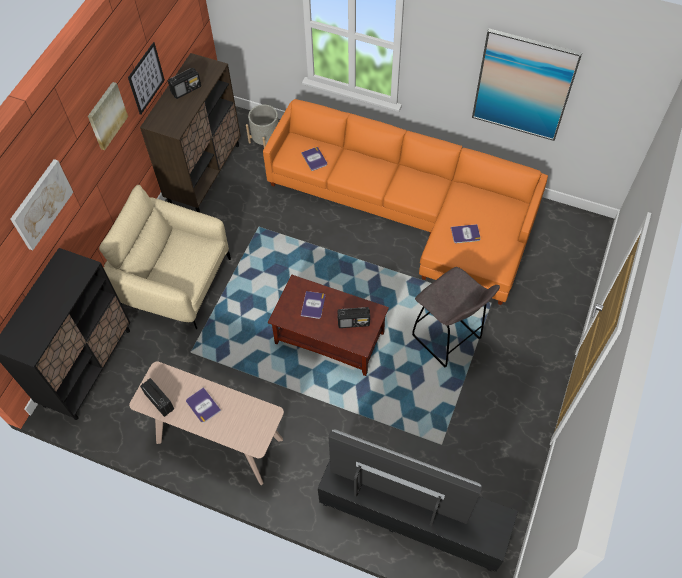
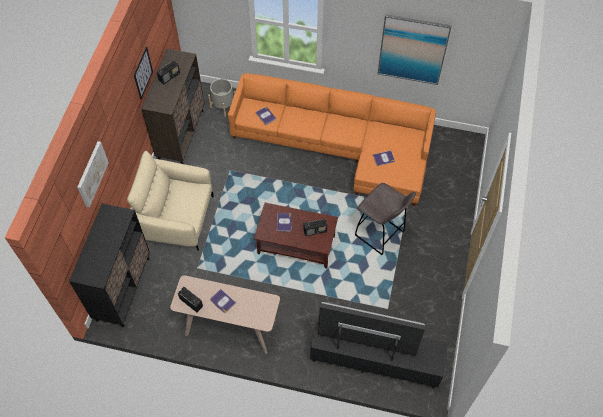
camera: 10 degrees left, 0 degrees up
picture [88,82,128,150] -> none

